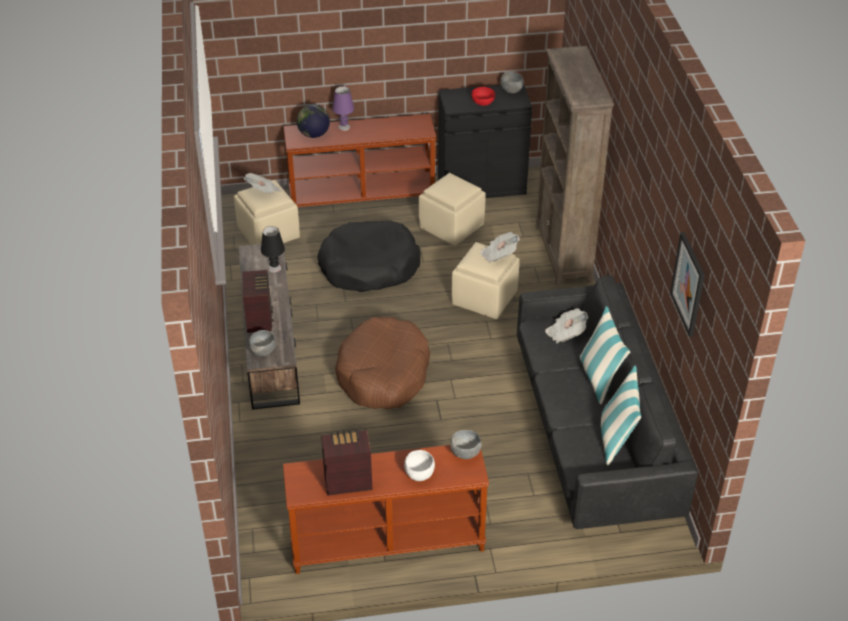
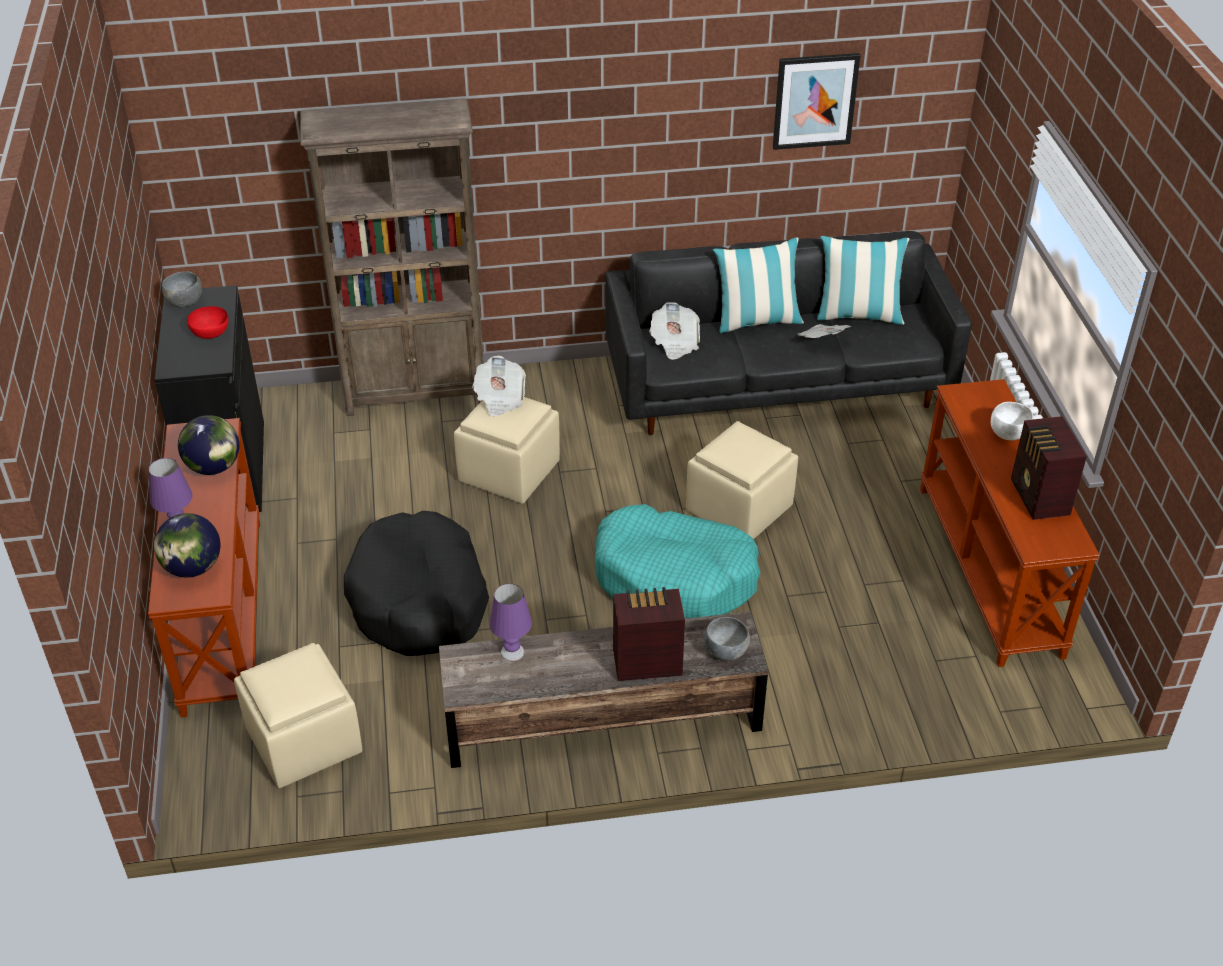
camera: 90 degrees left, 0 degrees up
newspaper [243,173,282,193] -> newspaper moved to [798,324,851,338]
black table lamp [261,226,285,273] -> purple table lamp [489,584,532,661]
brown dog bed [335,316,430,409] -> turquoise dog bed [595,504,760,619]
beige ottoman [419,173,486,246] -> beige ottoman moved to [686,421,798,539]
grey bowl [450,430,482,459] -> none
none -> globe [178,415,240,475]

